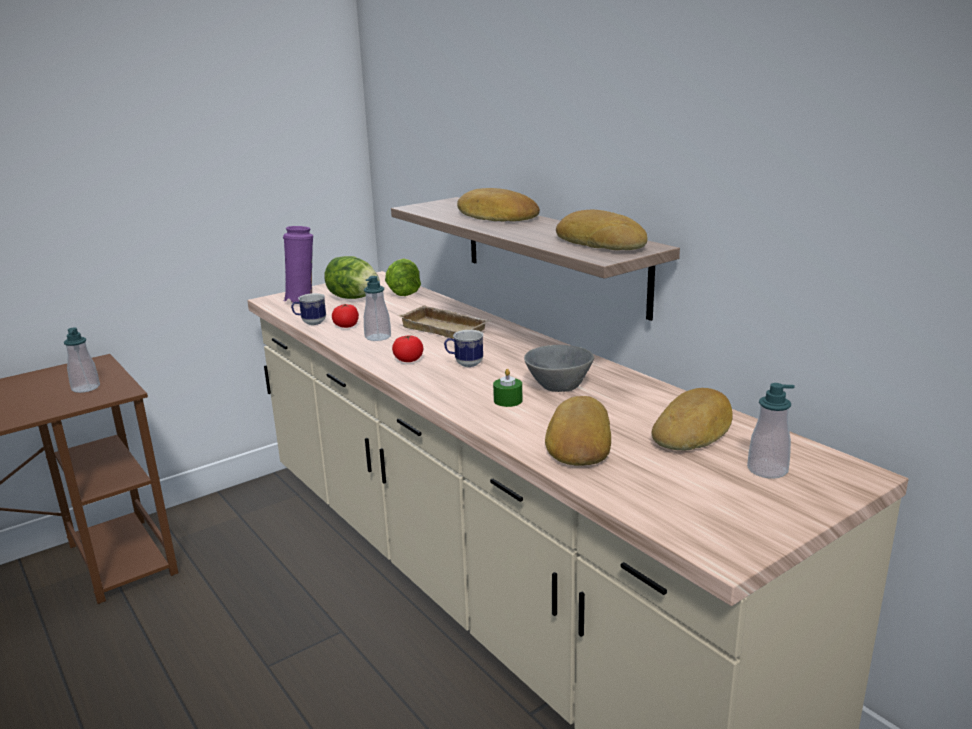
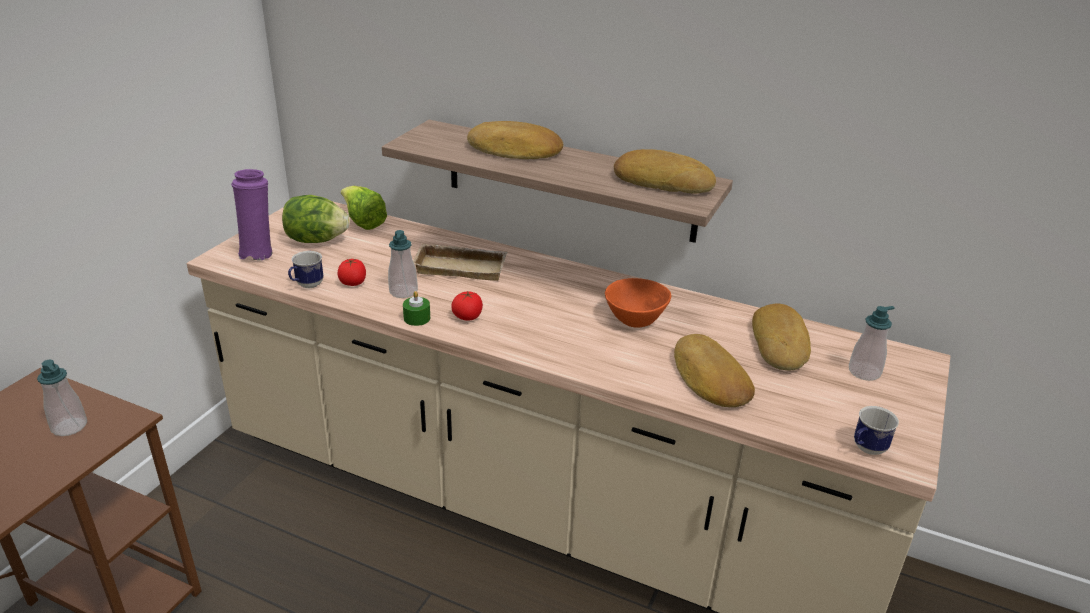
camera: 30 degrees left, 10 degrees up
mug [444,330,484,367] -> mug moved to [854,406,899,455]
green candle [493,369,522,407] -> green candle moved to [403,291,430,326]
grey bowl [524,345,594,392] -> orange bowl [605,278,671,328]

